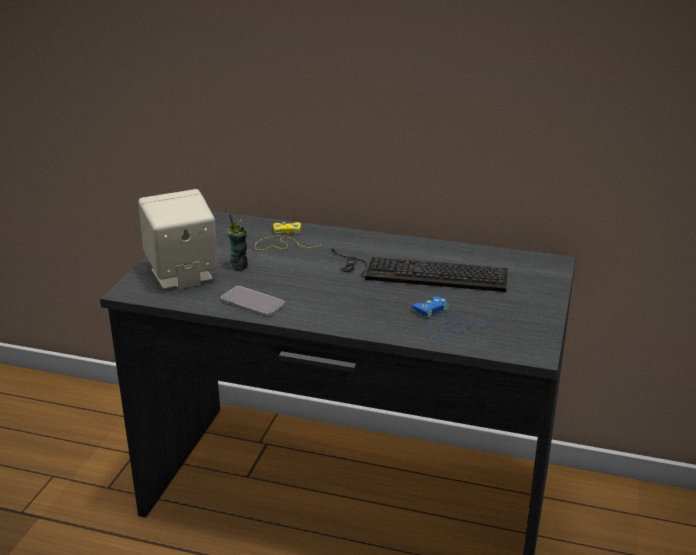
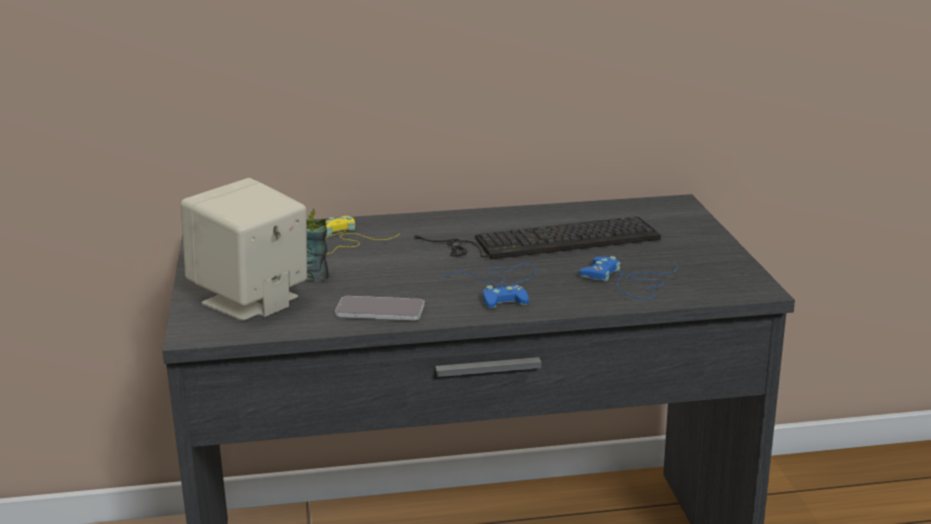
camera: 25 degrees left, 5 degrees down
none -> blue game controller [441,263,536,309]

